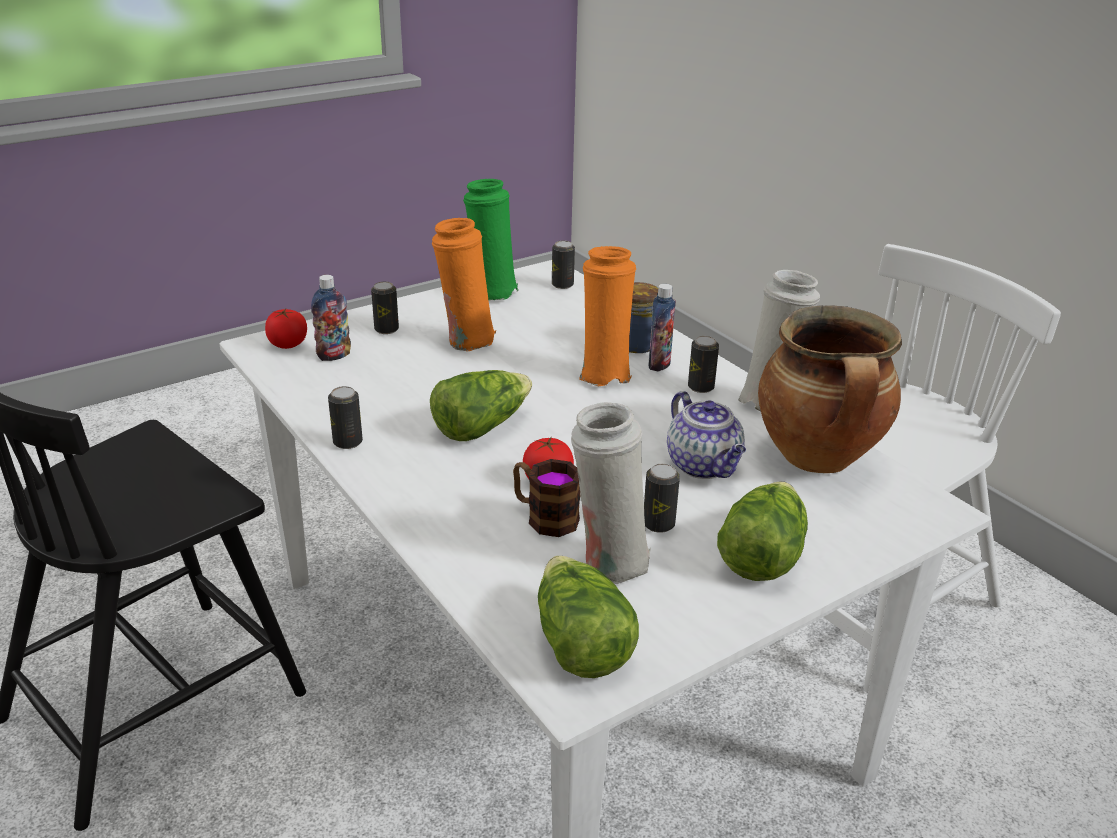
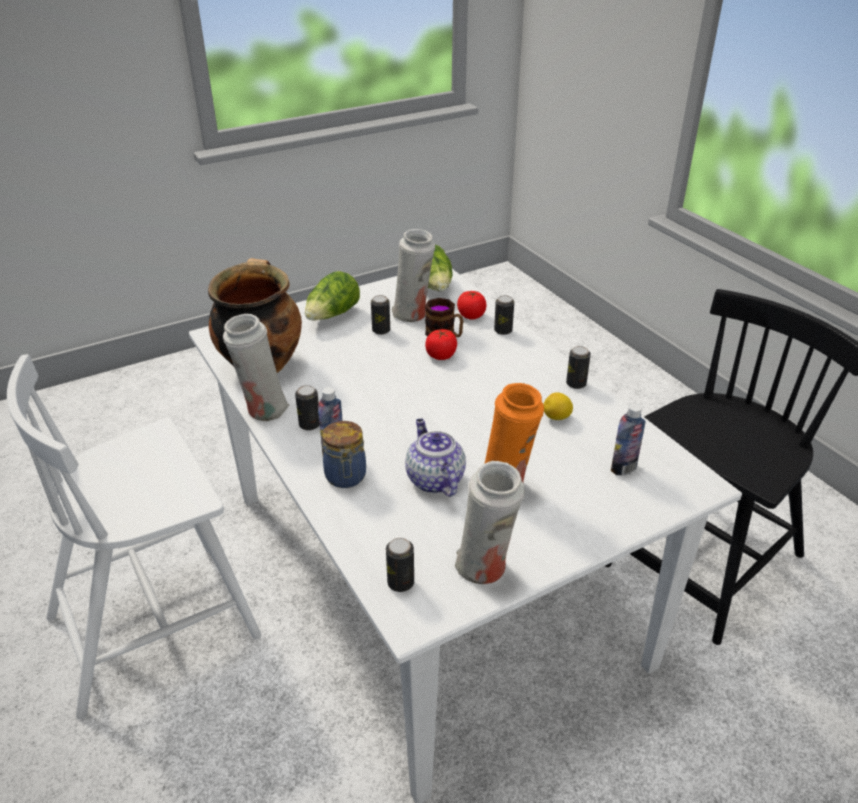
camera: 175 degrees left, 5 degrees up
tomato [265,309,307,349] -> tomato moved to [457,291,486,320]
can [371,281,399,334] -> can moved to [494,295,514,335]
lettuce [430,370,532,441] -> none
green vase [463,179,519,301] -> white vase [455,461,525,584]
orange vase [579,246,636,386] -> none
teapot [667,391,746,479] -> teapot moved to [405,419,466,497]
none -> lemon [543,392,573,420]

